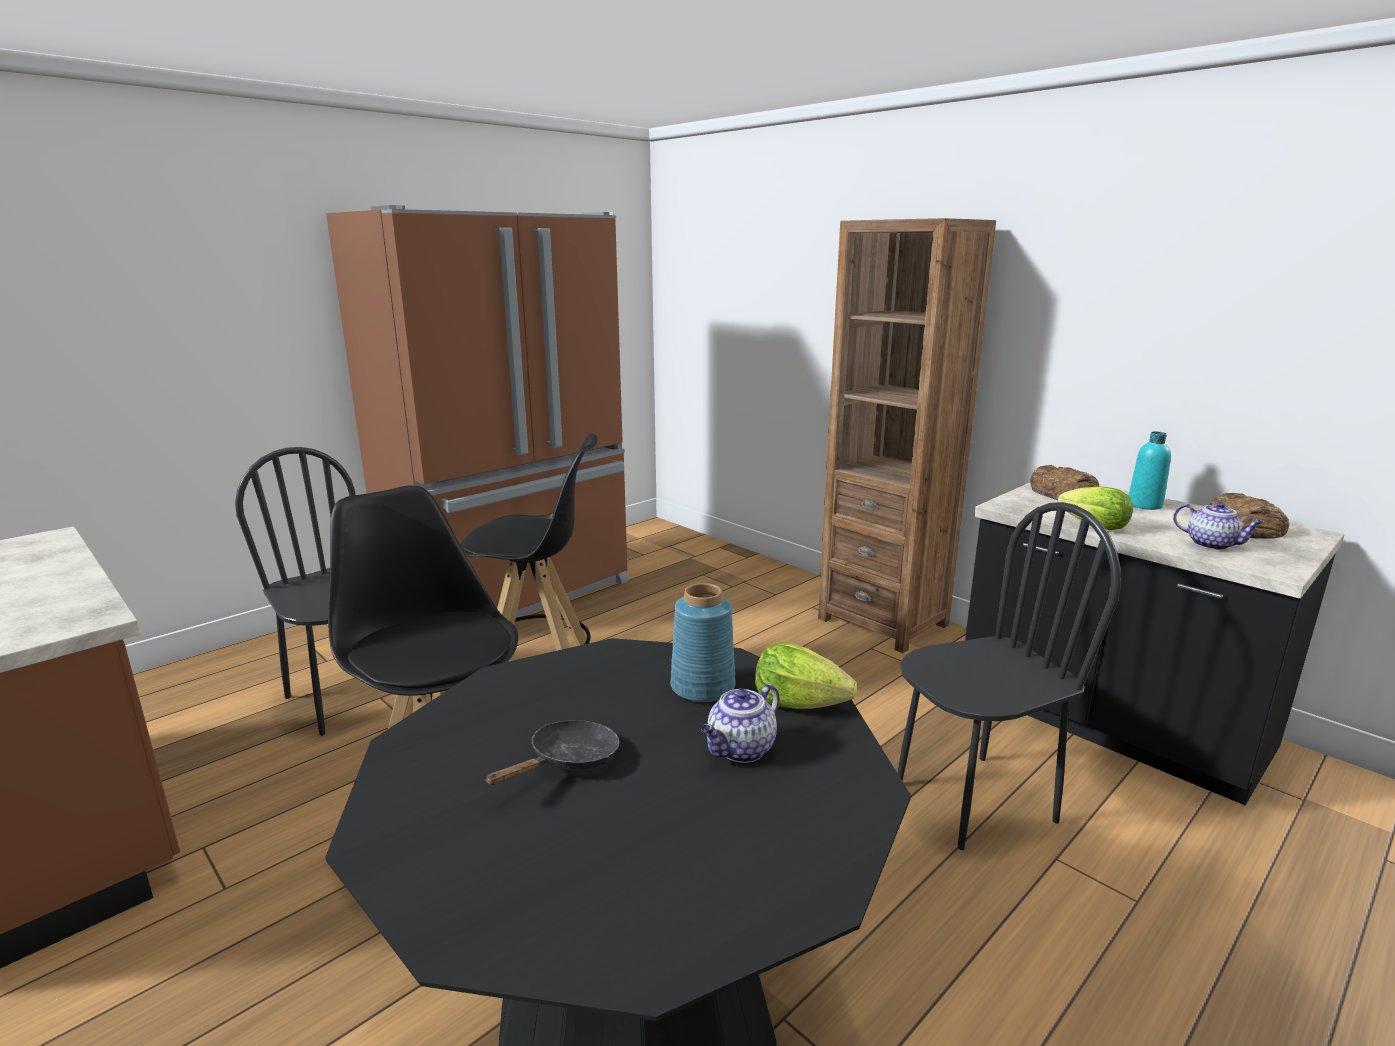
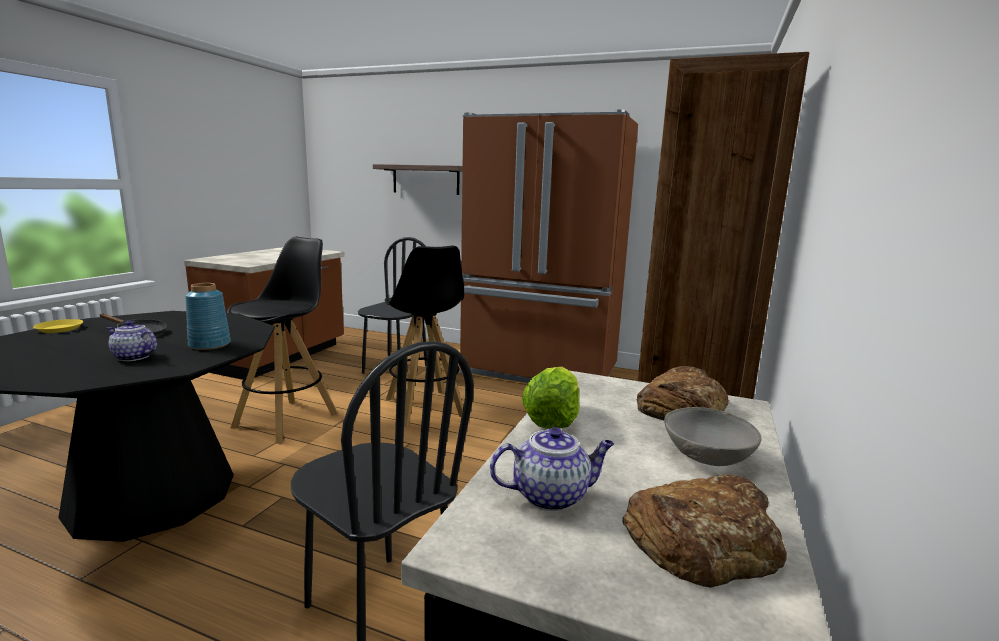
camera: 65 degrees right, 5 degrees down
lettuce [755,642,857,709] -> none
turquoise bottle [1128,431,1171,510] -> grey bowl [664,407,761,466]
teapot [1173,502,1264,550] -> teapot turned 120 degrees counterclockwise [490,427,614,511]
none -> yellow plate [33,319,83,333]
none -> shelf [373,164,463,195]

